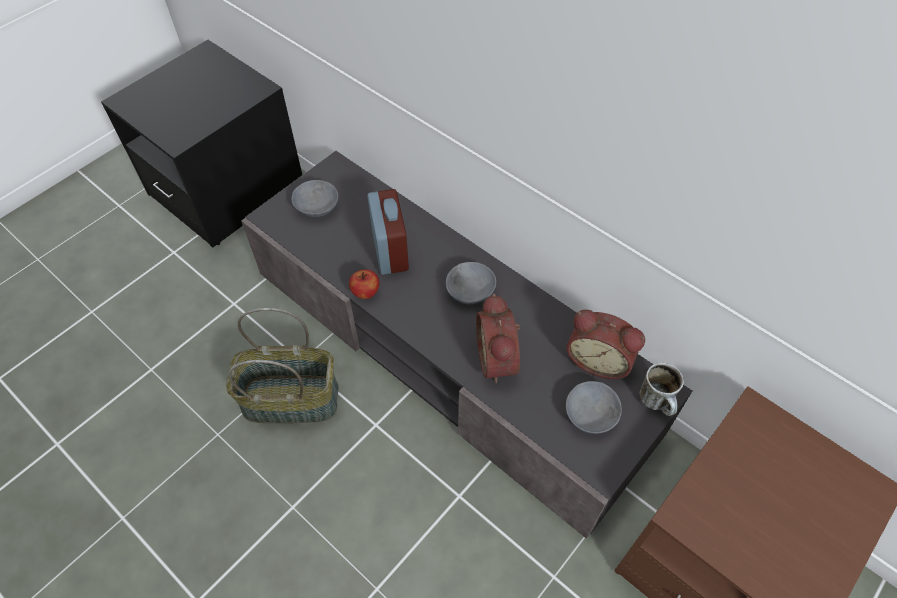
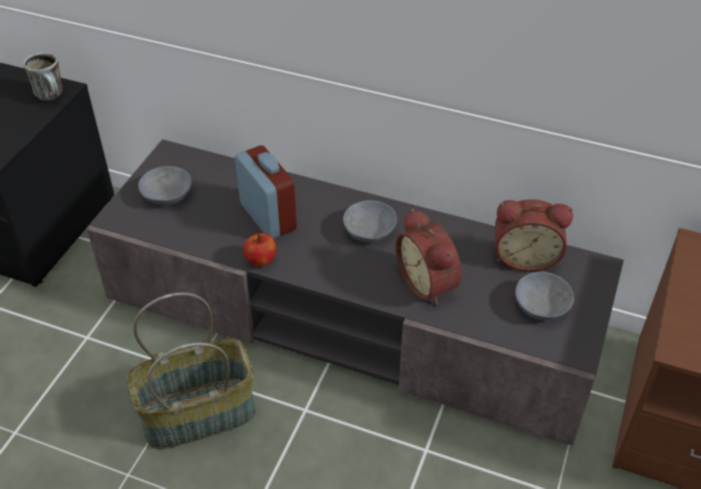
camera: 20 degrees left, 10 degrees down
mug [639,363,684,416] -> mug moved to [23,52,63,101]

